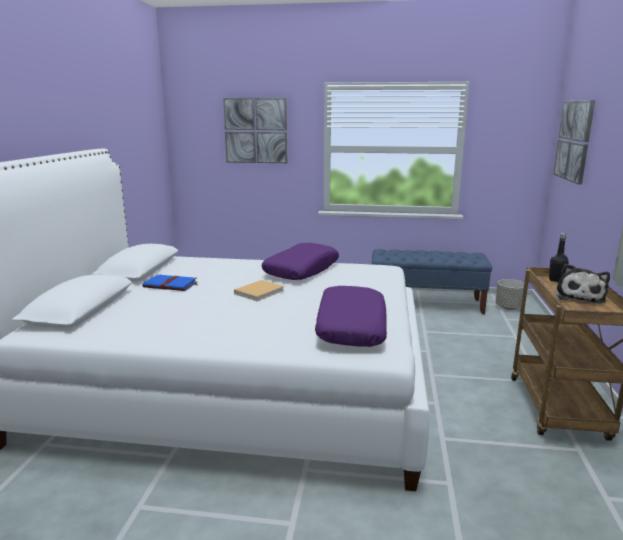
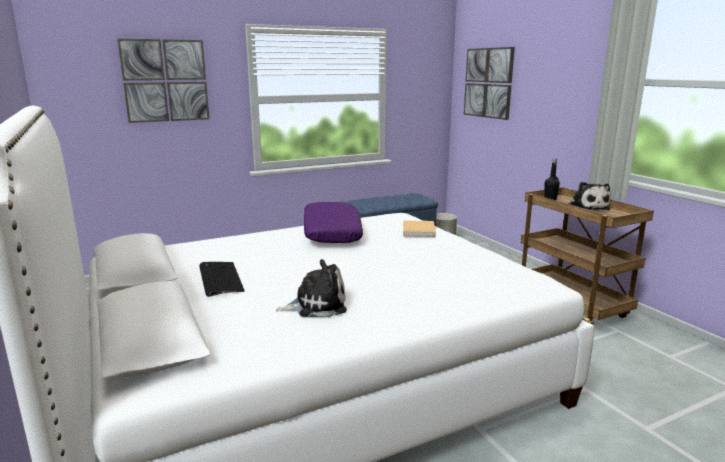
camera: 35 degrees left, 0 degrees up
blue book [142,274,199,291] -> keyboard [199,262,245,297]
beige book [234,280,284,301] -> beige book moved to [403,220,436,237]
purple pillow [315,286,387,347] -> none
none -> plush toy [275,259,347,317]

